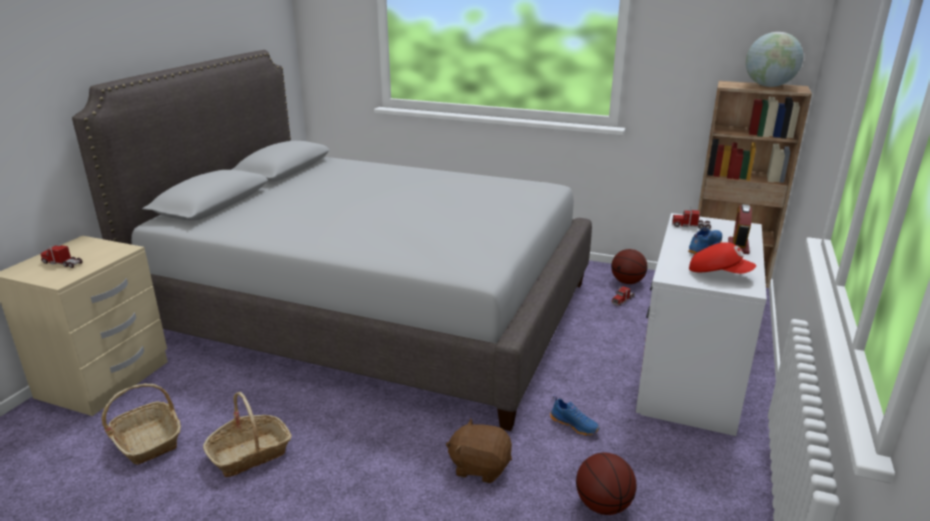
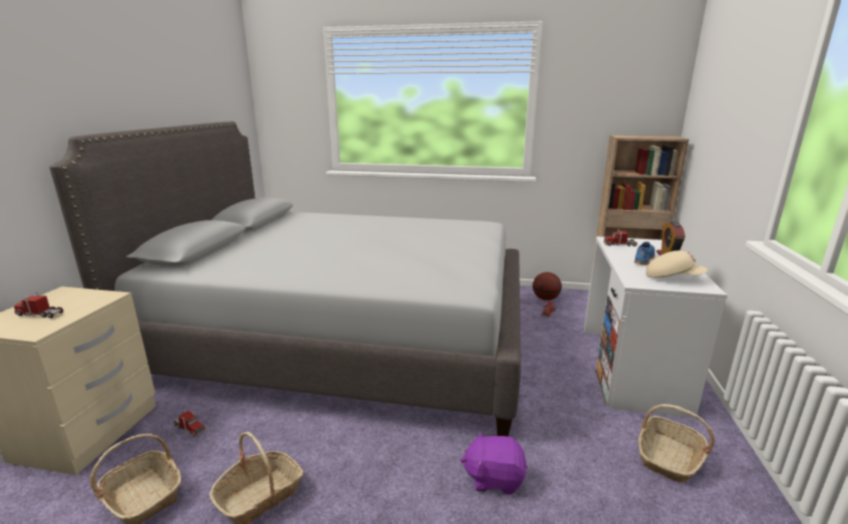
camera: 10 degrees left, 5 degrees down
brown plush toy [446,418,512,483] -> purple plush toy [460,431,527,495]
blue shoe [550,396,600,436] -> none
basketball [576,453,636,515] -> none
red cap [689,242,756,274] -> beige cap [646,251,707,278]
globe [746,32,803,87] -> none
none -> toy truck [173,411,206,437]
none -> basket [638,404,715,483]

